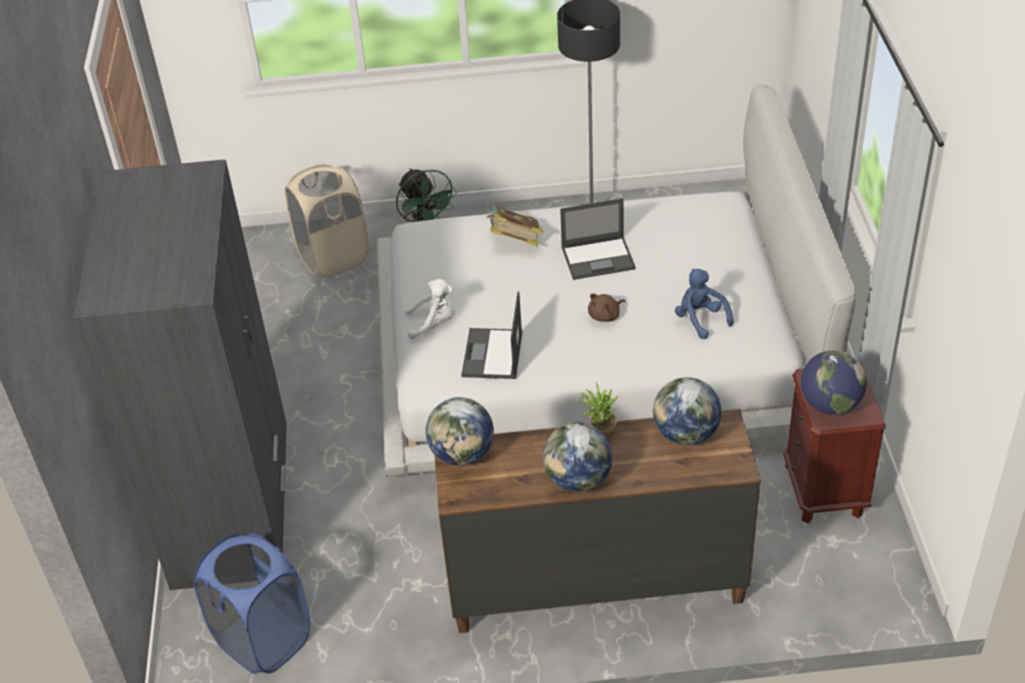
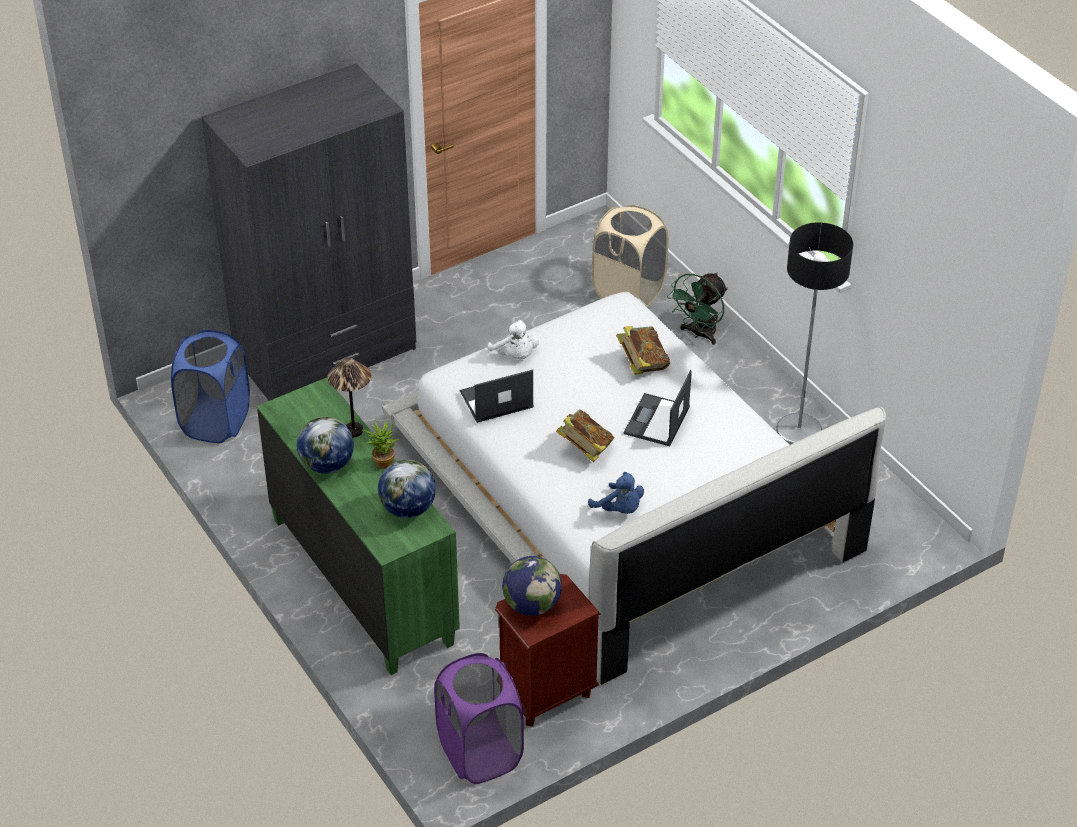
camera: 60 degrees right, 0 degrees up
globe [426,397,494,466] -> none
brown dresser [435,409,761,633] -> green dresser [257,377,460,675]
laptop [560,198,636,280] -> laptop turned 60 degrees clockwise [624,370,692,446]
brown plush toy [588,293,625,322] -> book [556,409,615,462]
blue plush toy [675,269,734,339] -> blue plush toy turned 105 degrees clockwise [588,472,644,514]
none -> table lamp [327,358,371,437]
none -> purple laundry basket [434,653,524,784]

